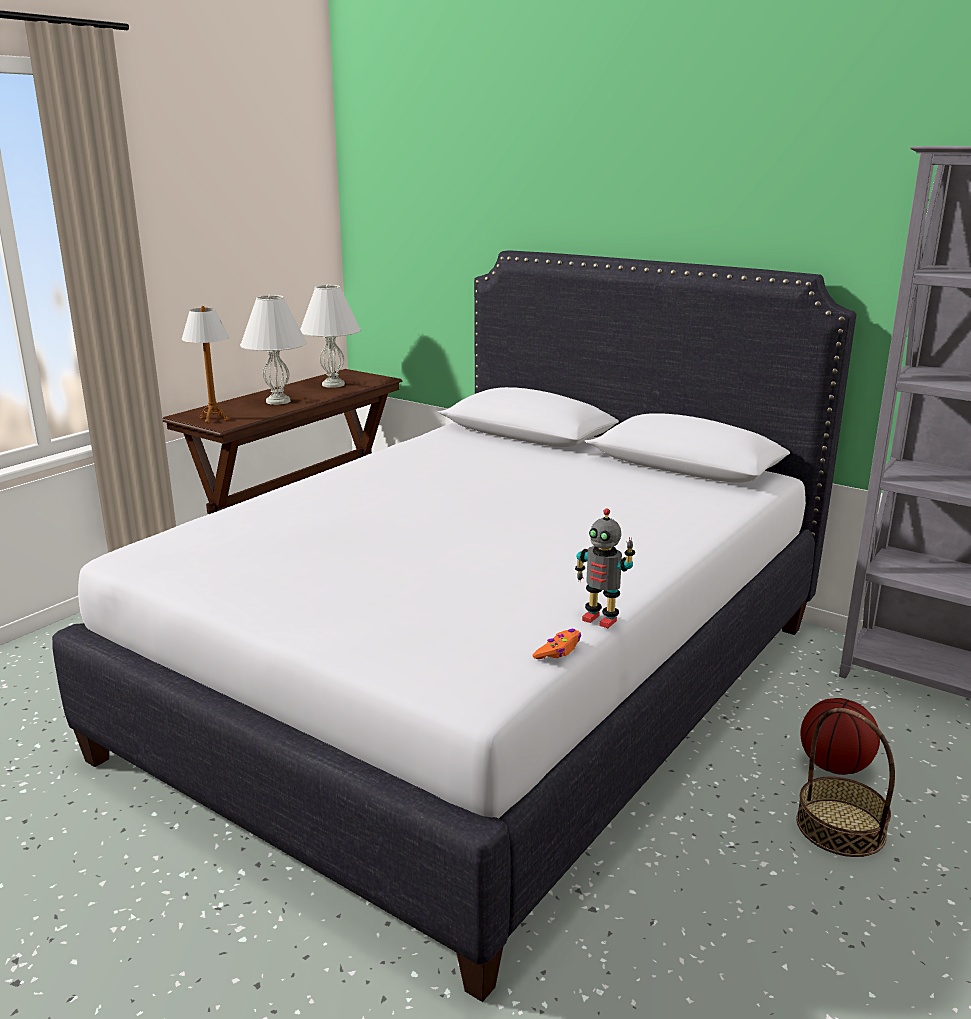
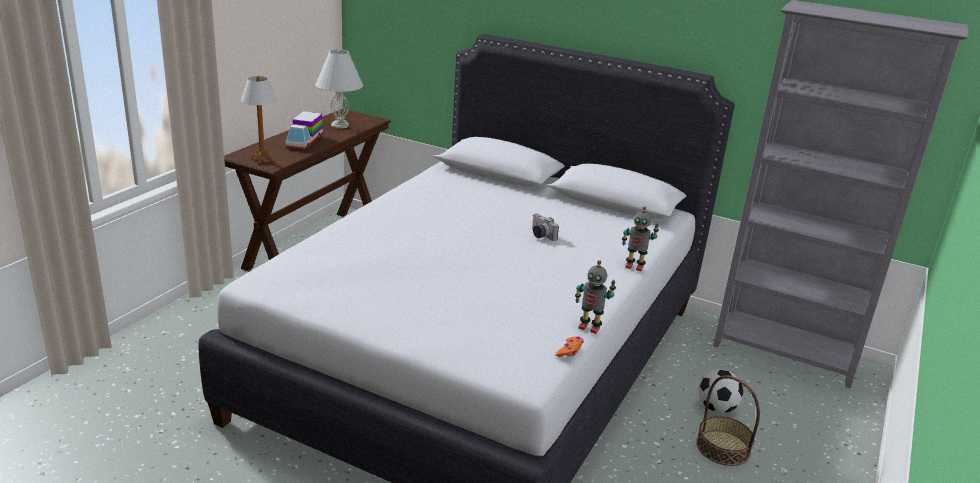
camera: 10 degrees left, 5 degrees up
white table lamp [240,295,307,405] -> toy truck [285,111,323,150]
basketball [800,698,880,775] -> football [698,369,743,413]
none -> camera [532,213,559,241]
none -> toy robot [622,206,659,271]

